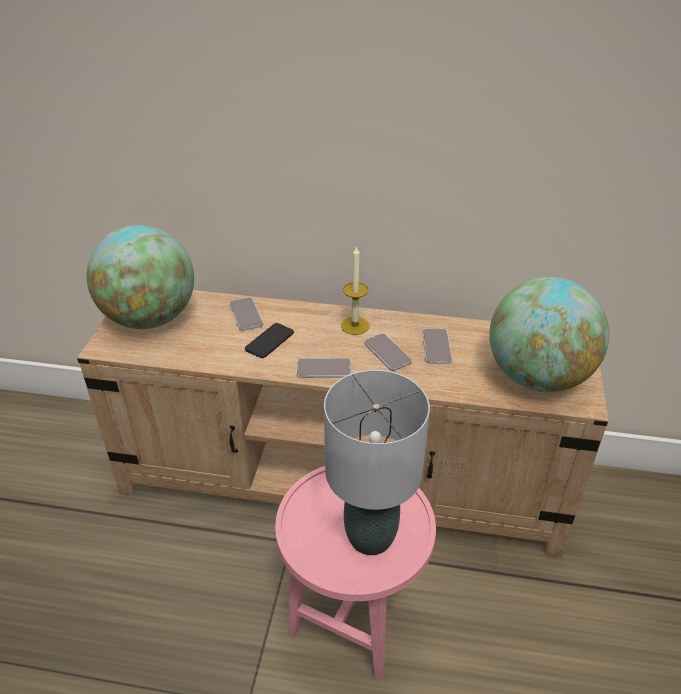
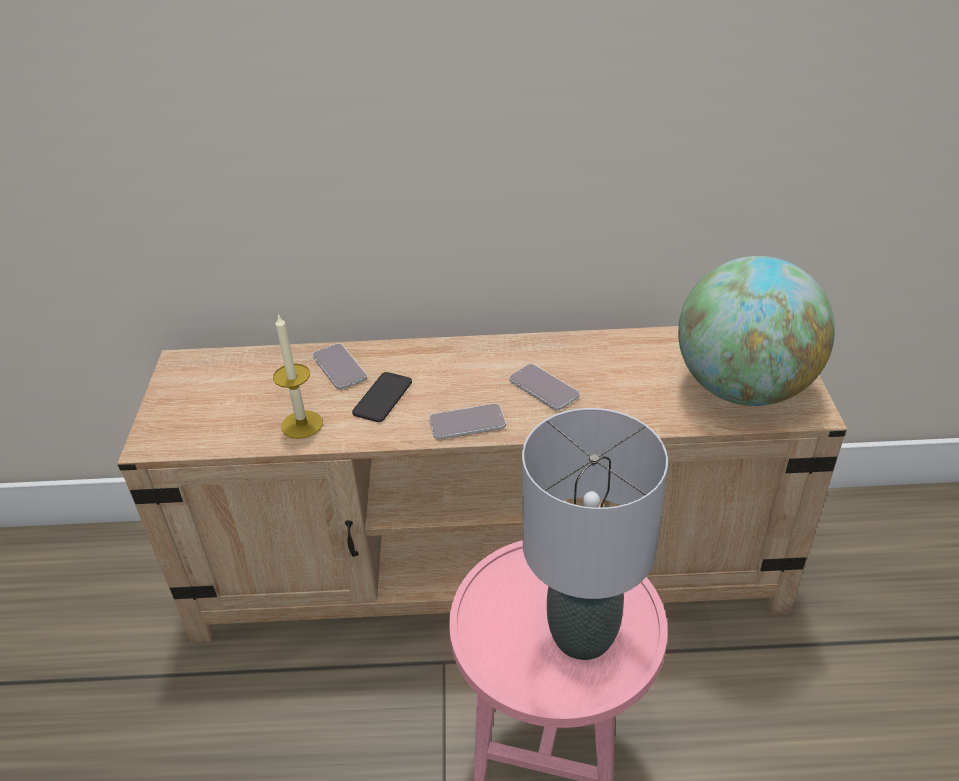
camera: 10 degrees left, 0 degrees up
globe [87,225,194,329] -> none
candle [341,245,369,335] -> candle moved to [273,314,323,439]
phone [423,329,452,364] -> none

